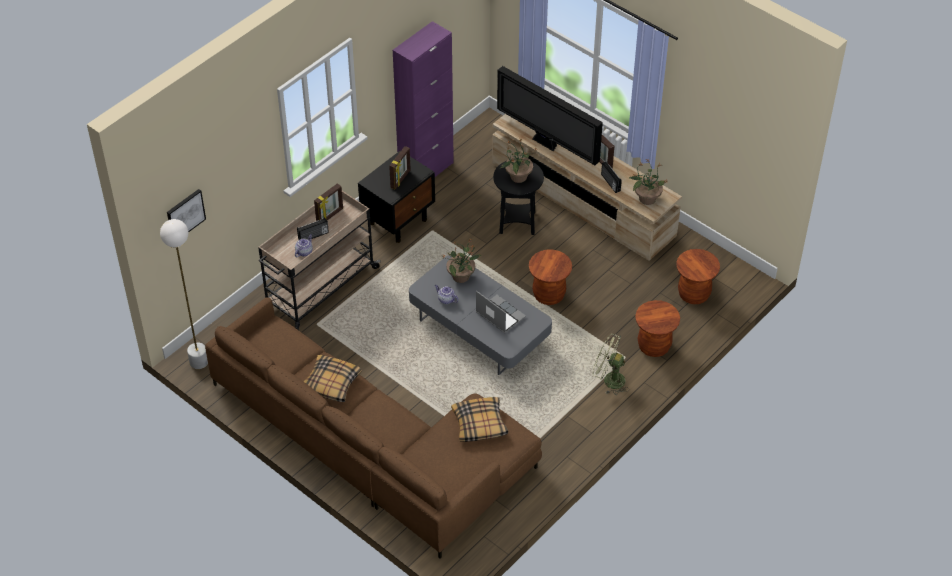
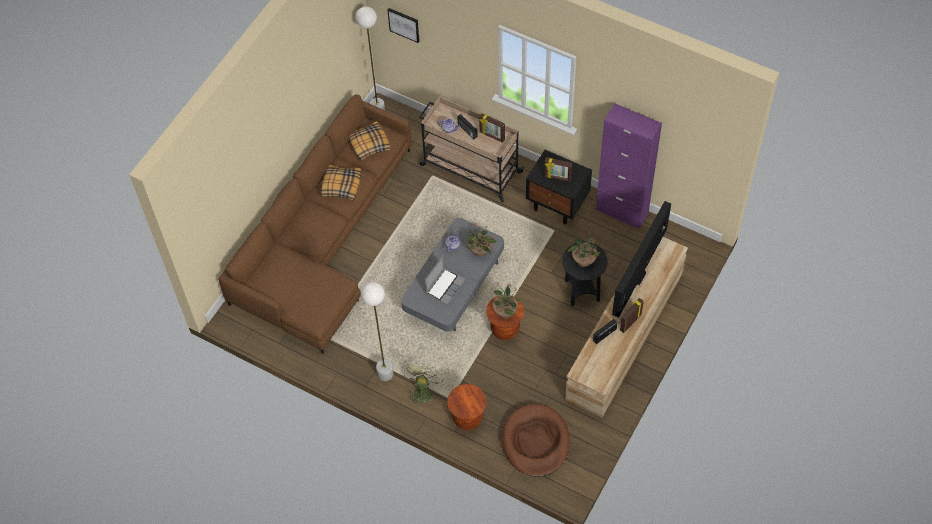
camera: 80 degrees right, 10 degrees up
pillow [451,397,508,442] -> pillow moved to [349,121,391,161]
potted plant [629,159,668,205] -> potted plant moved to [493,283,522,319]
brown stool [676,249,720,304] -> brown dog bed [502,404,570,477]
none -> white floor lamp [361,282,393,381]

